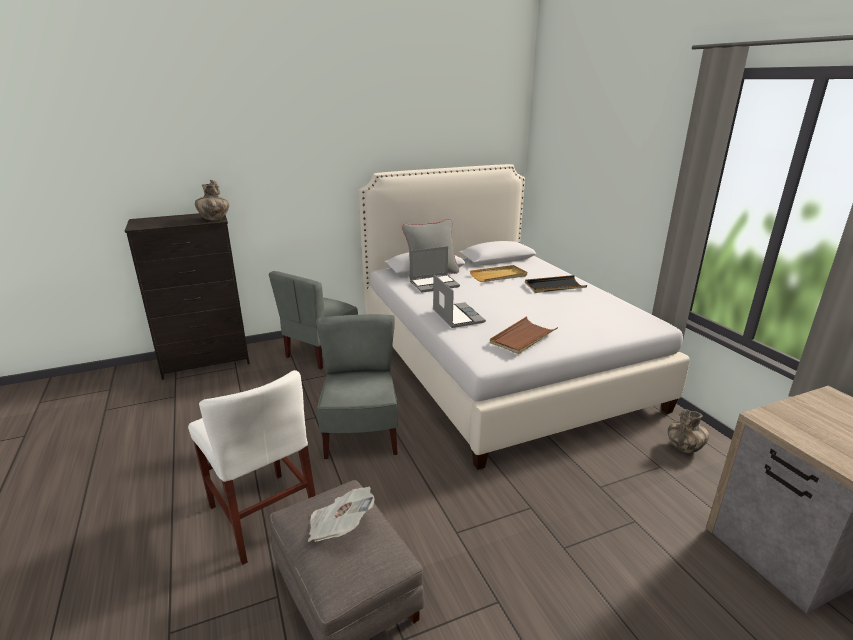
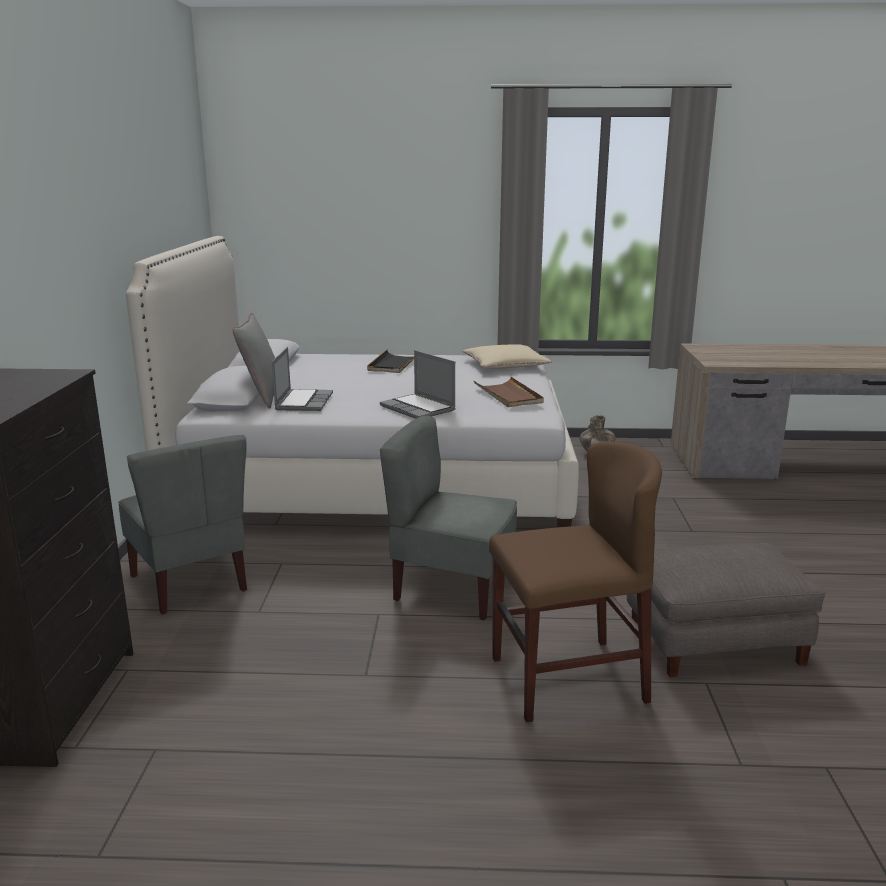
camera: 65 degrees left, 5 degrees down
white chair [188,370,316,565] -> brown chair [489,441,662,722]
vase [195,180,229,221] -> none
newspaper [308,487,375,542] -> none
laptop [433,274,486,328] -> laptop turned 135 degrees counterclockwise [380,350,456,419]
beige tray [470,265,527,282] -> none
none -> beige pillow [463,344,552,369]

